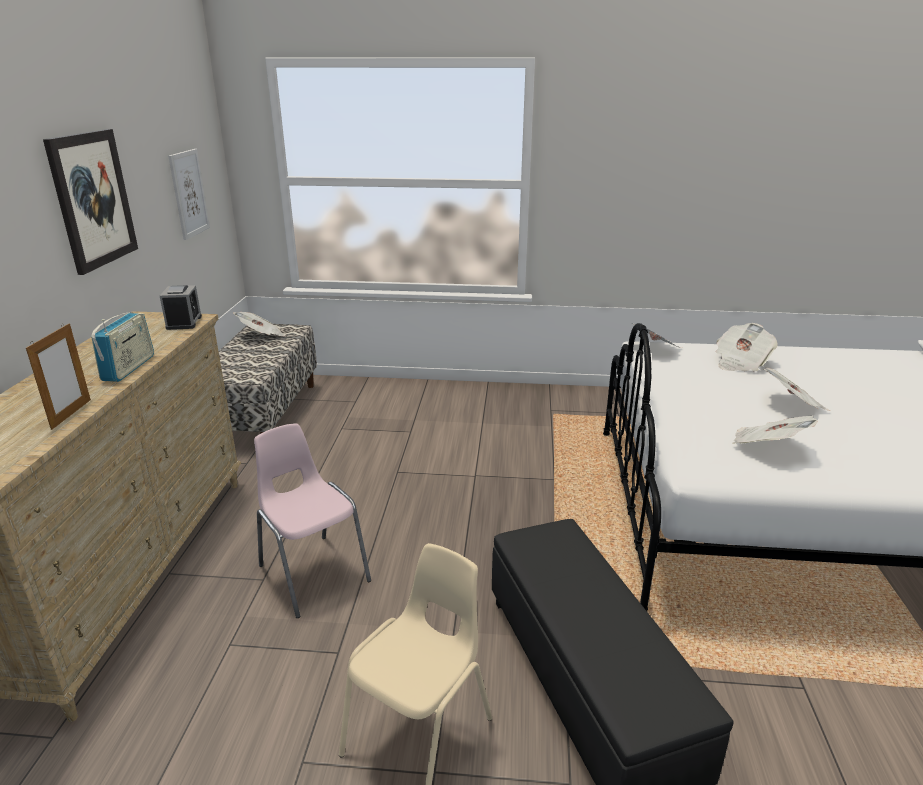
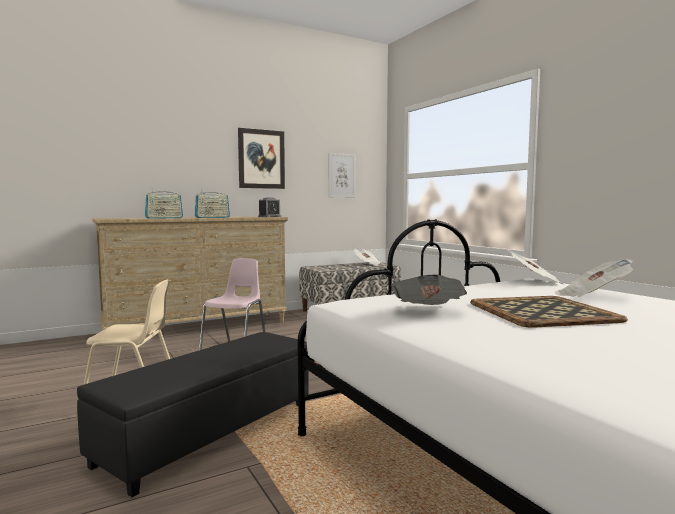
camera: 55 degrees right, 20 degrees down
picture frame [26,323,91,430] -> radio [145,188,183,219]
newspaper [764,368,831,411] -> tray [470,296,628,328]

